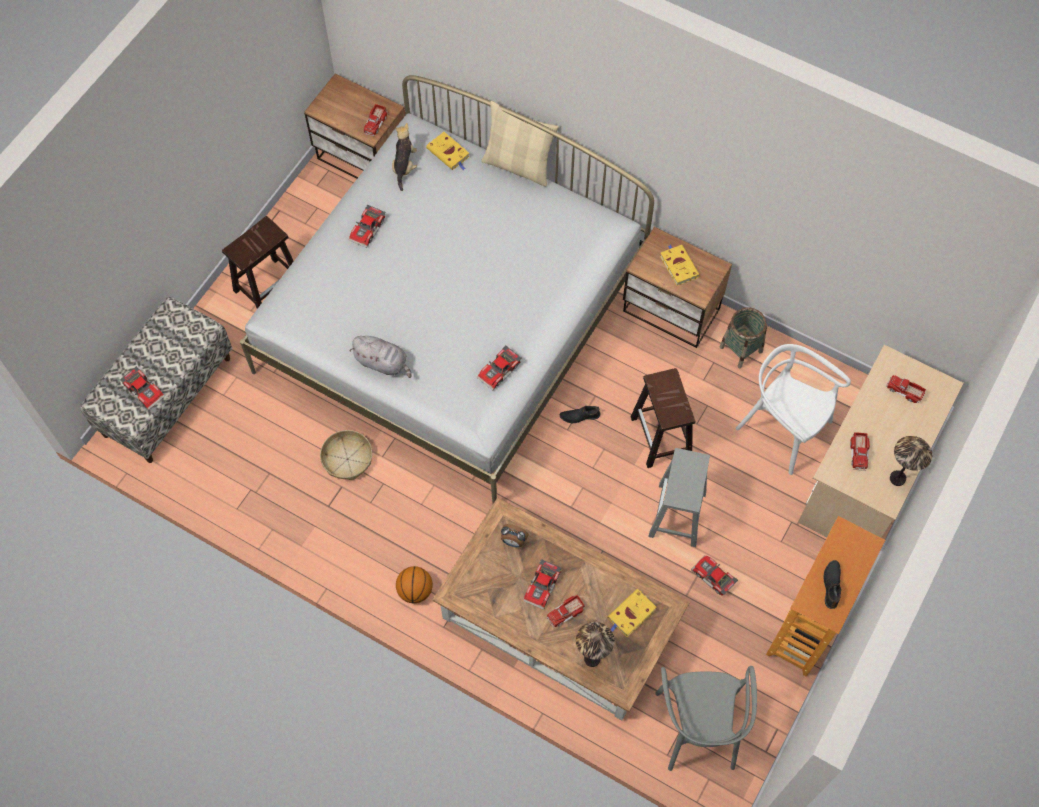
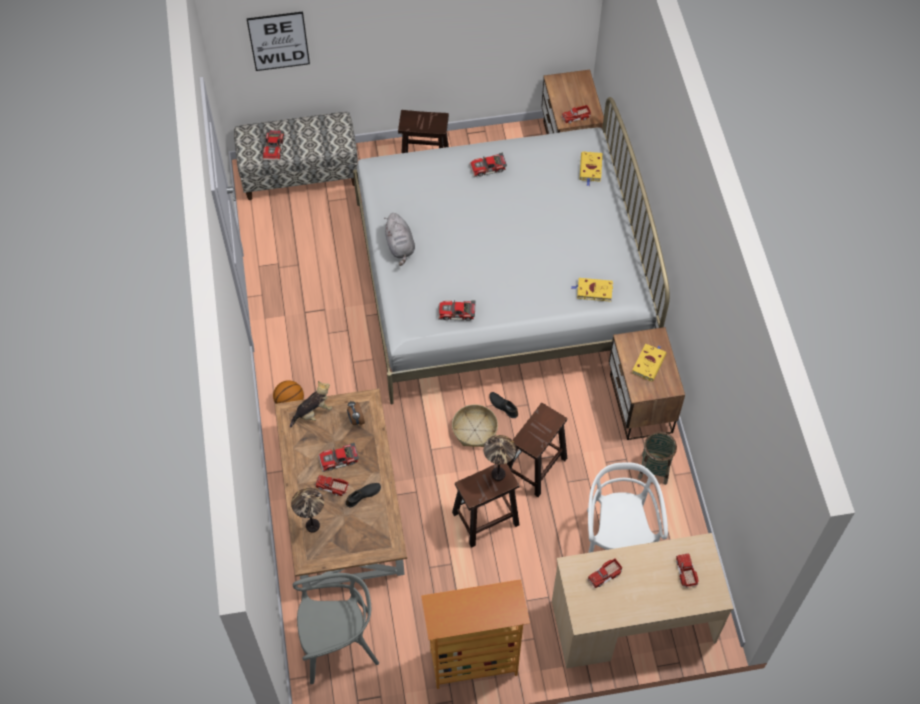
camera: 50 degrees right, 5 degrees down
basket [320,430,372,480] -> basket moved to [452,404,498,447]
plush toy [392,123,417,191] -> plush toy moved to [290,381,332,428]
beige pillow [481,101,559,187] -> none
yellow book [608,589,657,637] -> yellow book moved to [571,278,613,302]
grey stool [648,448,710,547] -> brown stool [452,463,519,548]
grey chair [655,666,757,771] -> grey chair turned 150 degrees counterclockwise [293,573,379,684]
toy car [691,555,738,596] -> none
black shoe [823,560,841,609] -> black shoe moved to [345,483,381,507]
table lamp [890,436,932,486] -> table lamp moved to [483,435,516,481]
none -> picture [246,12,310,71]

